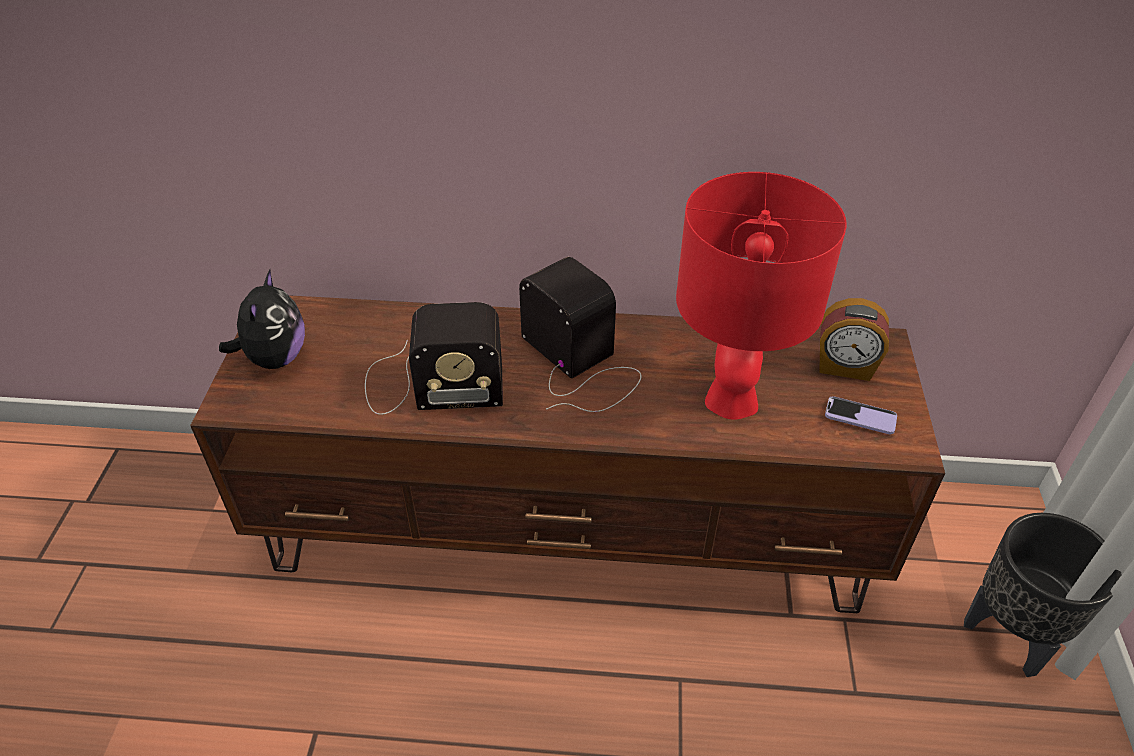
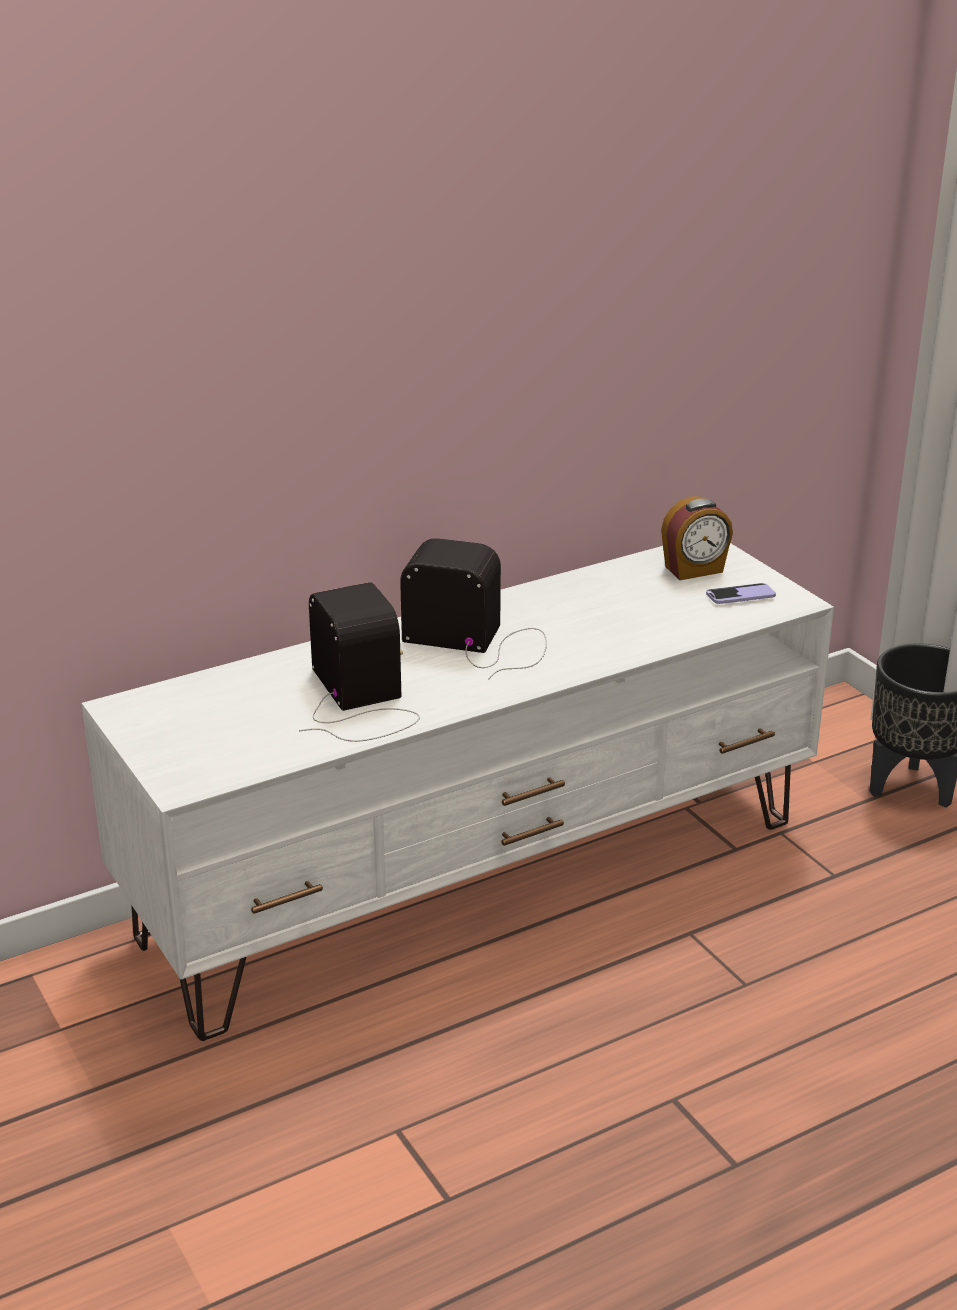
camera: 35 degrees left, 15 degrees down
brown tv stand [190,295,945,613] -> white tv stand [82,543,834,1041]
plush toy [219,270,305,369] -> none
radio [365,302,503,415] -> radio turned 75 degrees counterclockwise [299,582,420,742]
red table lamp [676,172,847,420] -> none

